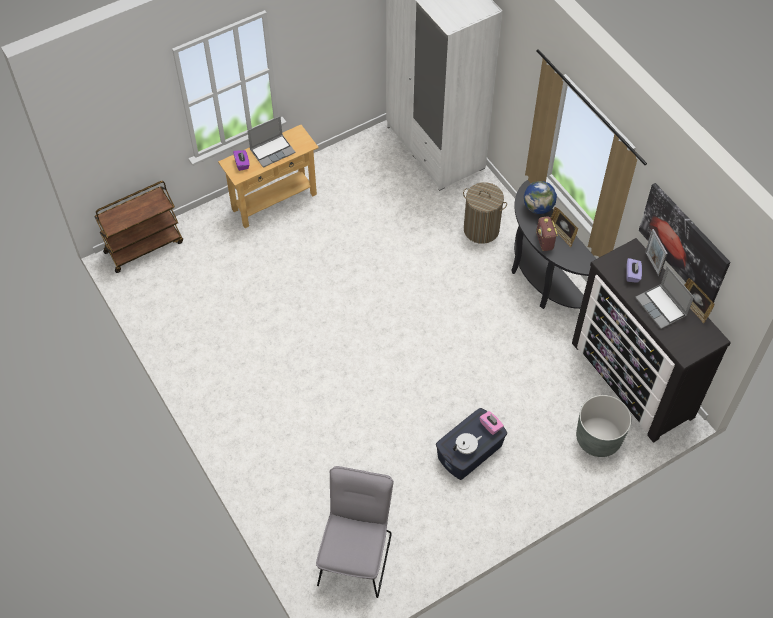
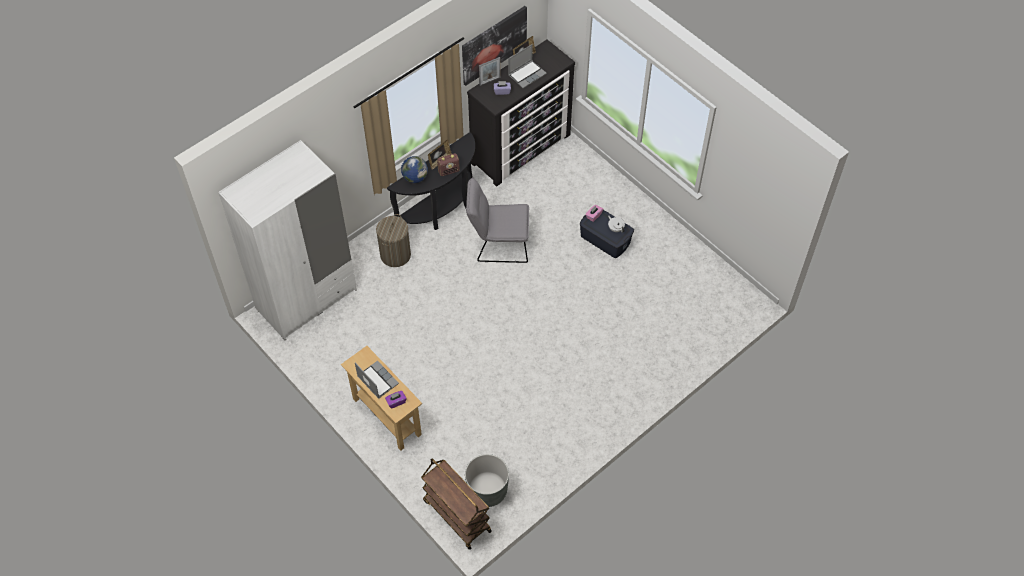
camera: 100 degrees left, 0 degrees up
grey chair [316,466,394,598] -> grey chair moved to [466,177,529,263]
grey planter [576,395,631,457] -> grey planter moved to [465,454,509,507]

